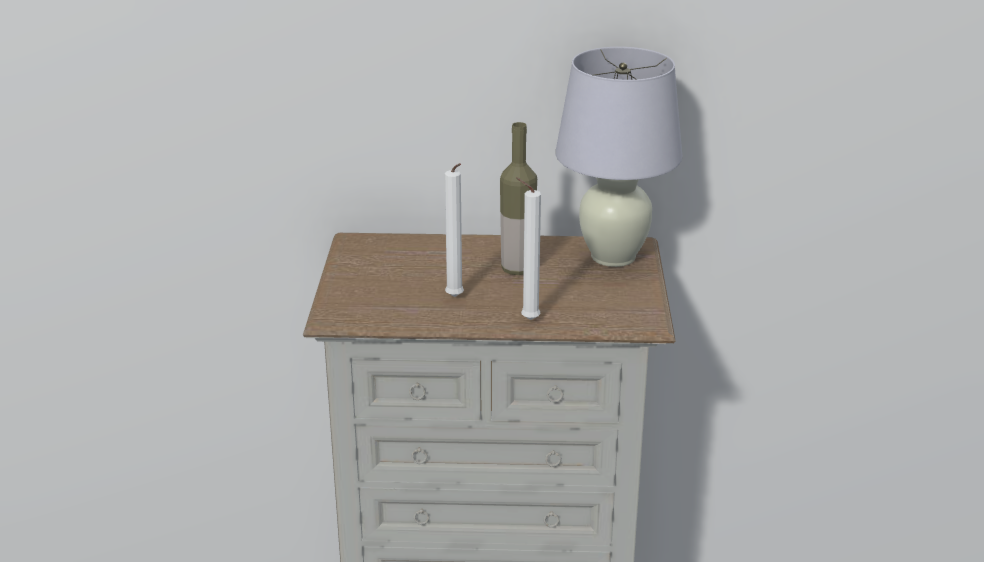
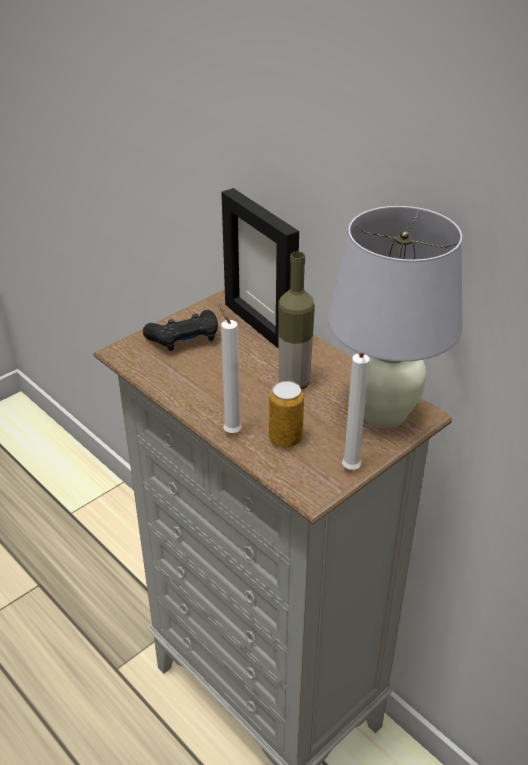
camera: 45 degrees right, 10 degrees up
white candle [445,163,464,297] -> white candle moved to [342,353,369,470]
none -> black game controller [143,310,218,351]
none -> picture frame [221,188,299,349]
none -> can [269,381,304,447]

